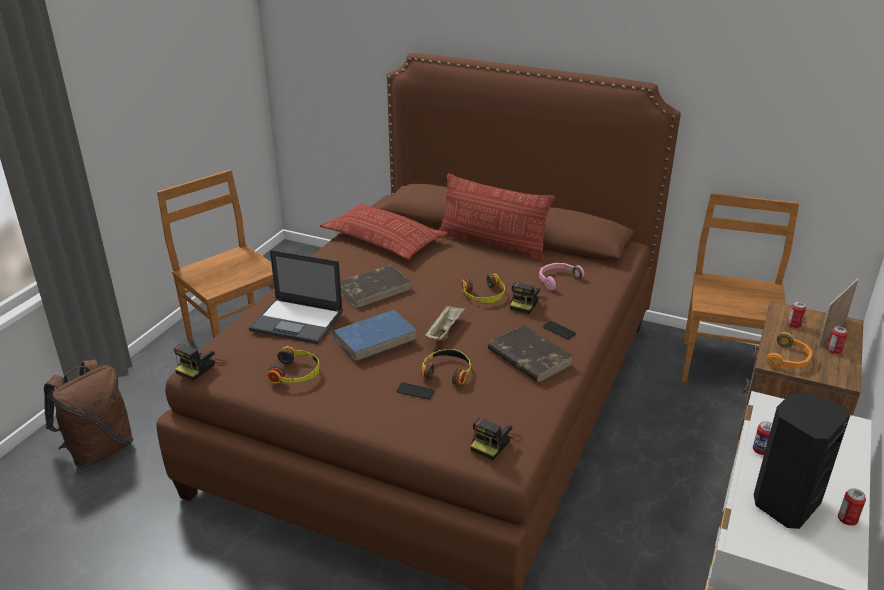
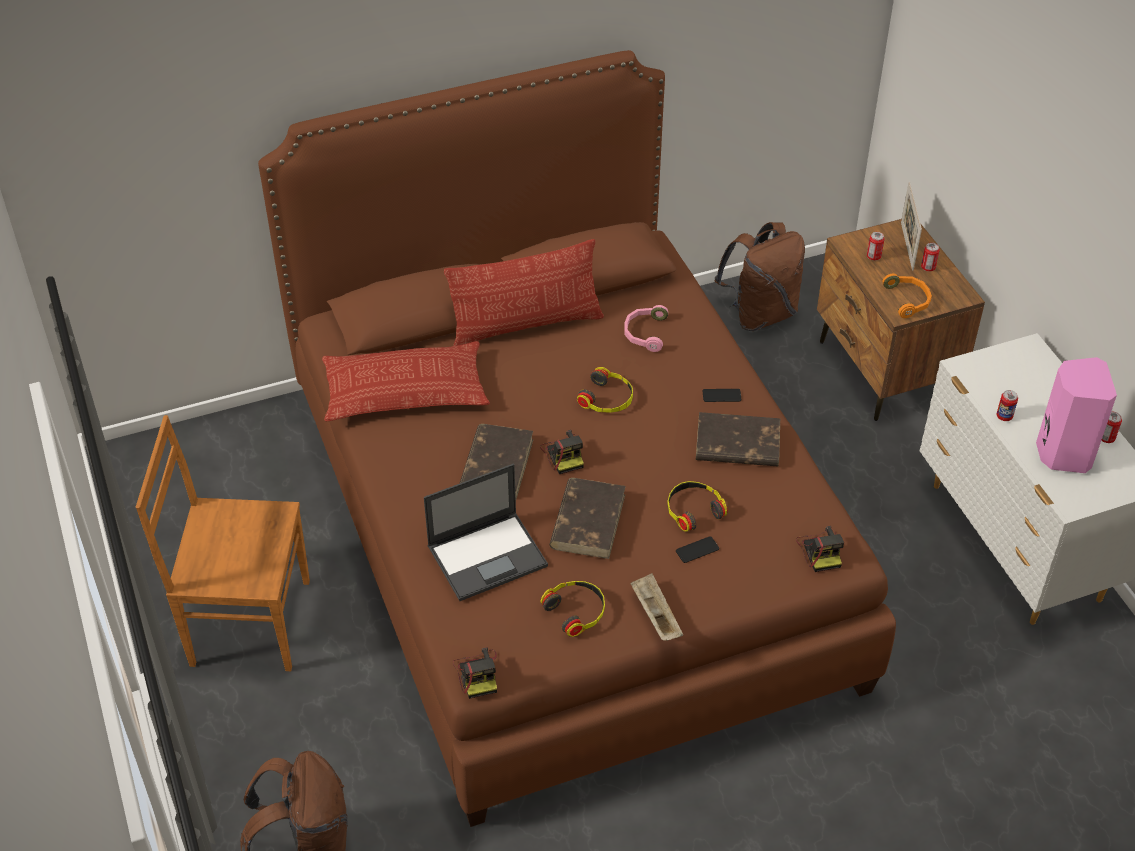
camera: 45 degrees left, 15 degrees up
blue book [333,310,417,361] -> brown book [549,478,626,559]
beige tray [425,304,465,340] -> beige tray moved to [630,573,683,641]
camera [509,282,547,314] -> camera moved to [540,430,584,474]
brown chair [682,193,799,383] -> brown backpack [714,222,805,331]
black speaker [753,392,851,529] -> pink speaker [1036,357,1117,473]

